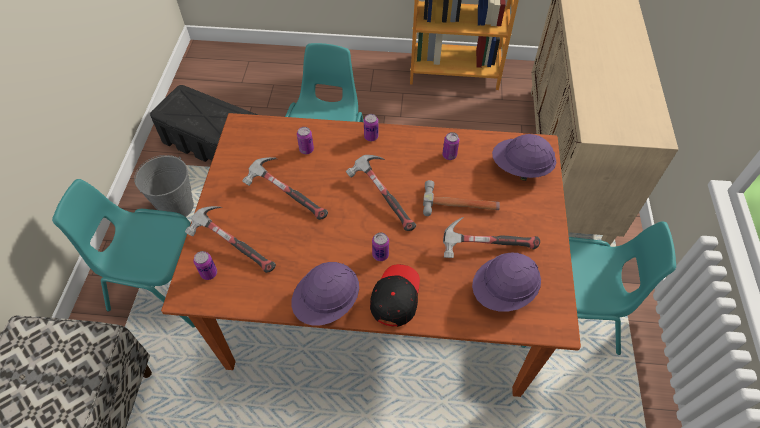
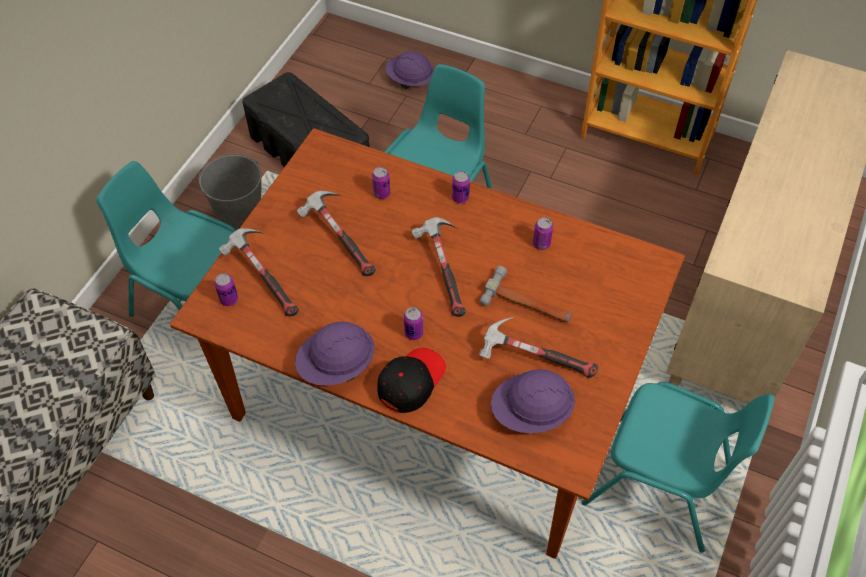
camera: 20 degrees right, 0 degrees up
purple hard hat [492,134,556,181] -> purple hard hat moved to [386,51,434,89]

